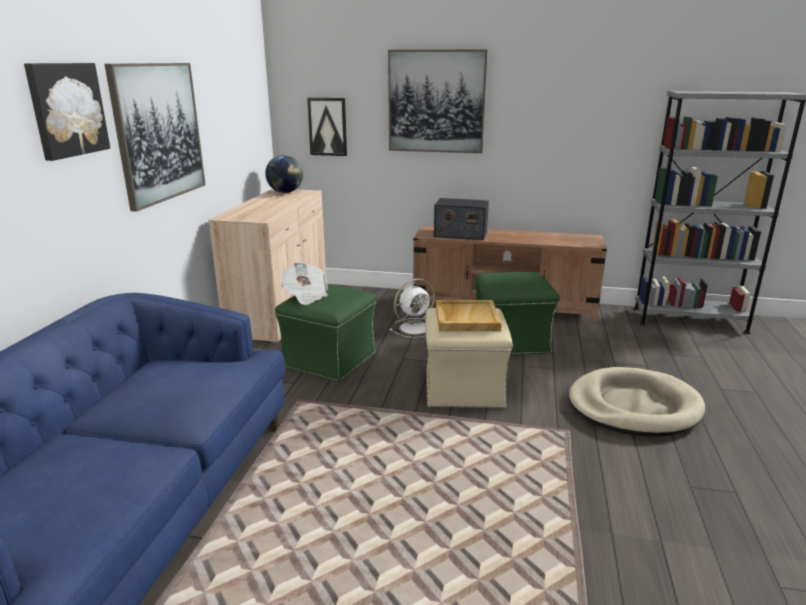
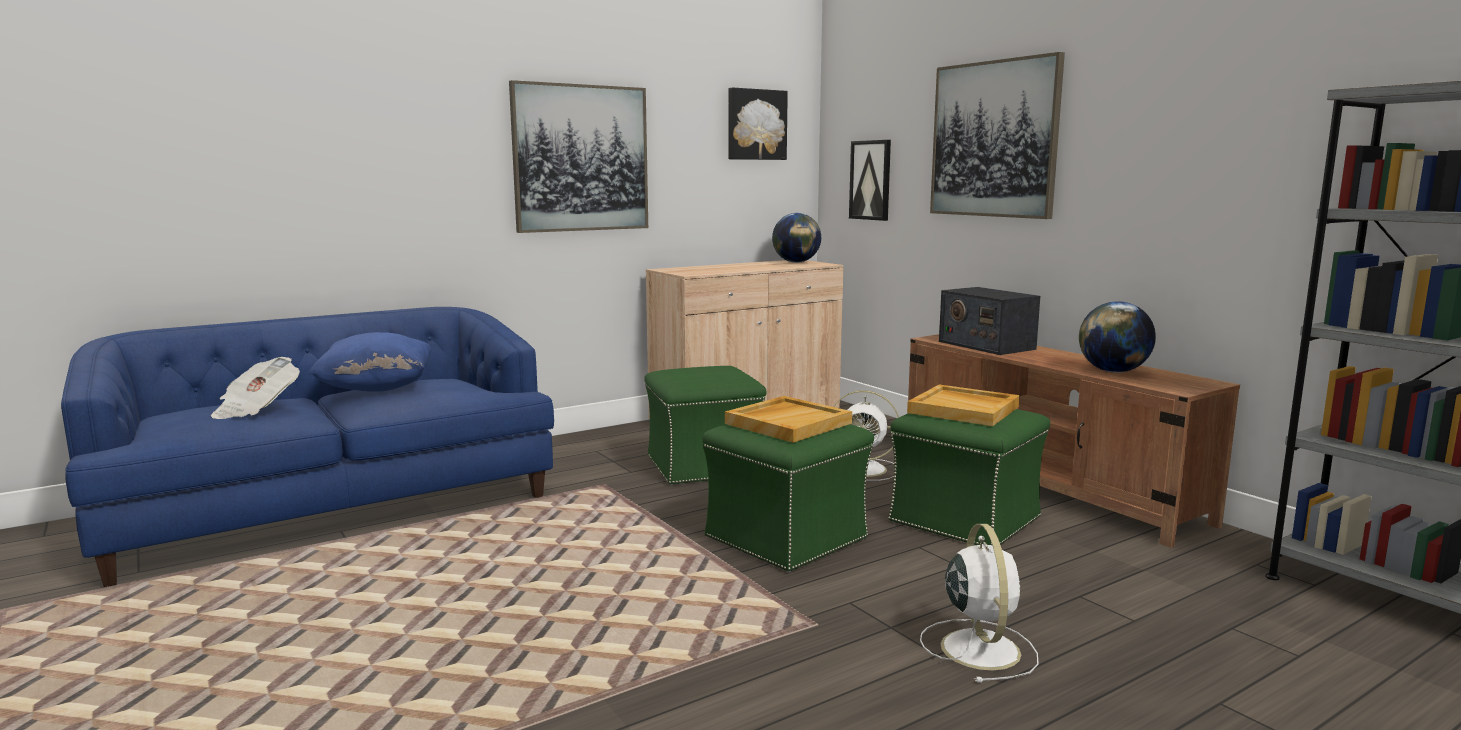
camera: 45 degrees right, 10 degrees down
picture [24,63,110,161] -> picture moved to [728,87,788,160]
newspaper [281,262,328,305] -> newspaper moved to [211,357,300,419]
beige ottoman [425,308,513,408] -> green ottoman [702,424,874,572]
beige dog bed [568,367,705,436] -> white fan [920,524,1039,683]
none -> blue pillow [309,332,432,392]
none -> beige tray [907,385,1020,426]
none -> globe [1079,301,1156,373]

